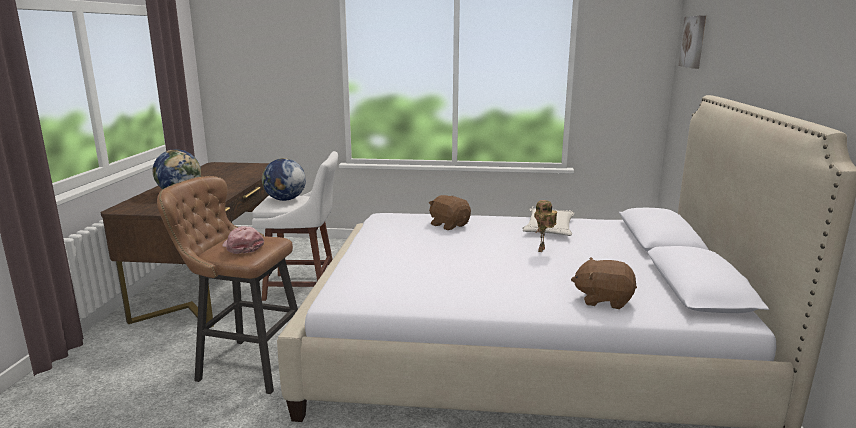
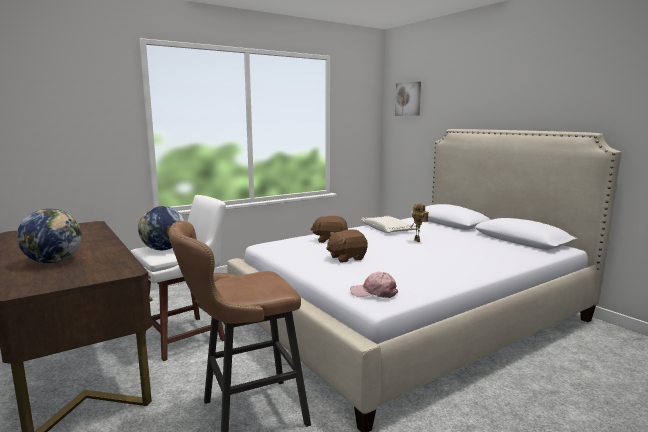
camera: 40 degrees left, 5 degrees down
pink cap [222,226,264,254] -> pink cap moved to [350,272,398,298]
brown plush toy [571,257,637,309] -> brown plush toy moved to [326,229,368,263]

